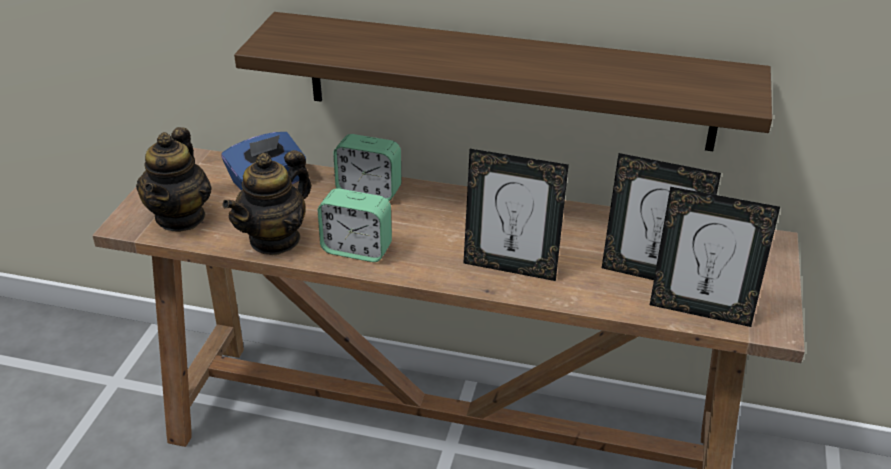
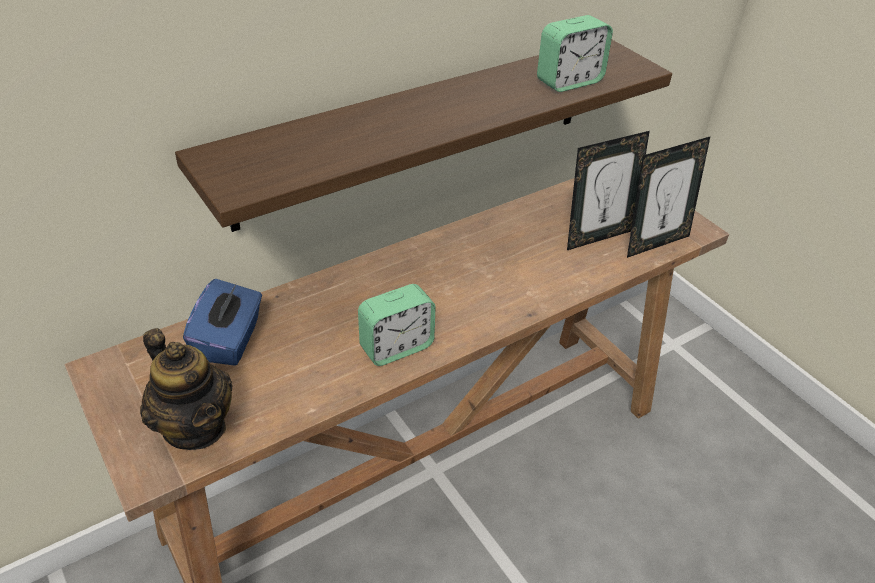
camera: 50 degrees left, 5 degrees up
teapot [222,150,311,255] -> none
alarm clock [333,134,401,201] -> alarm clock moved to [537,15,613,92]
picture frame [464,149,569,281] -> none

